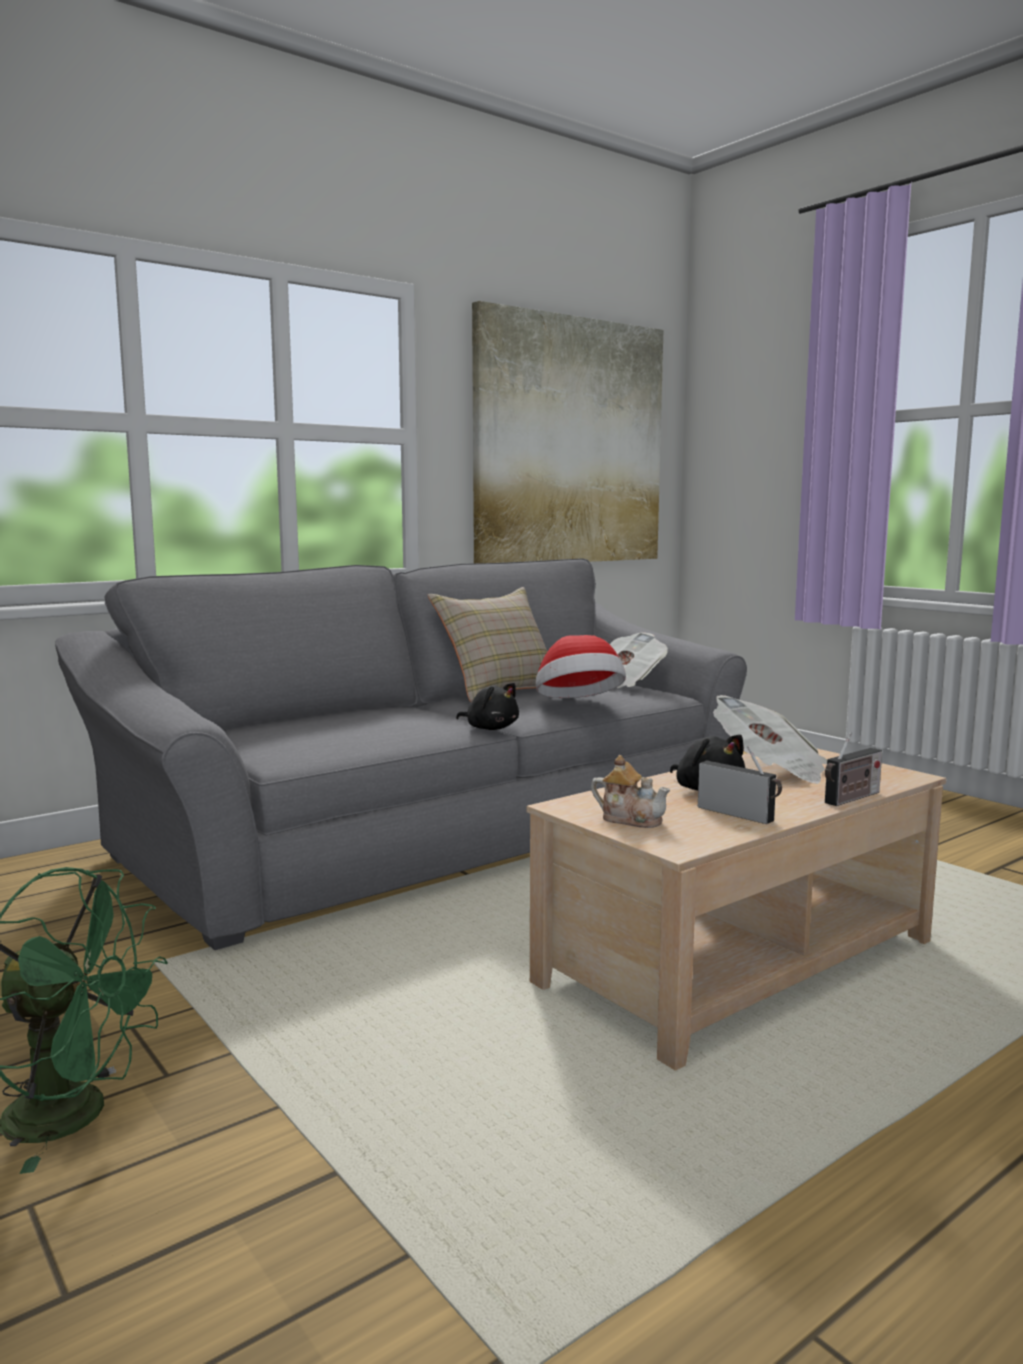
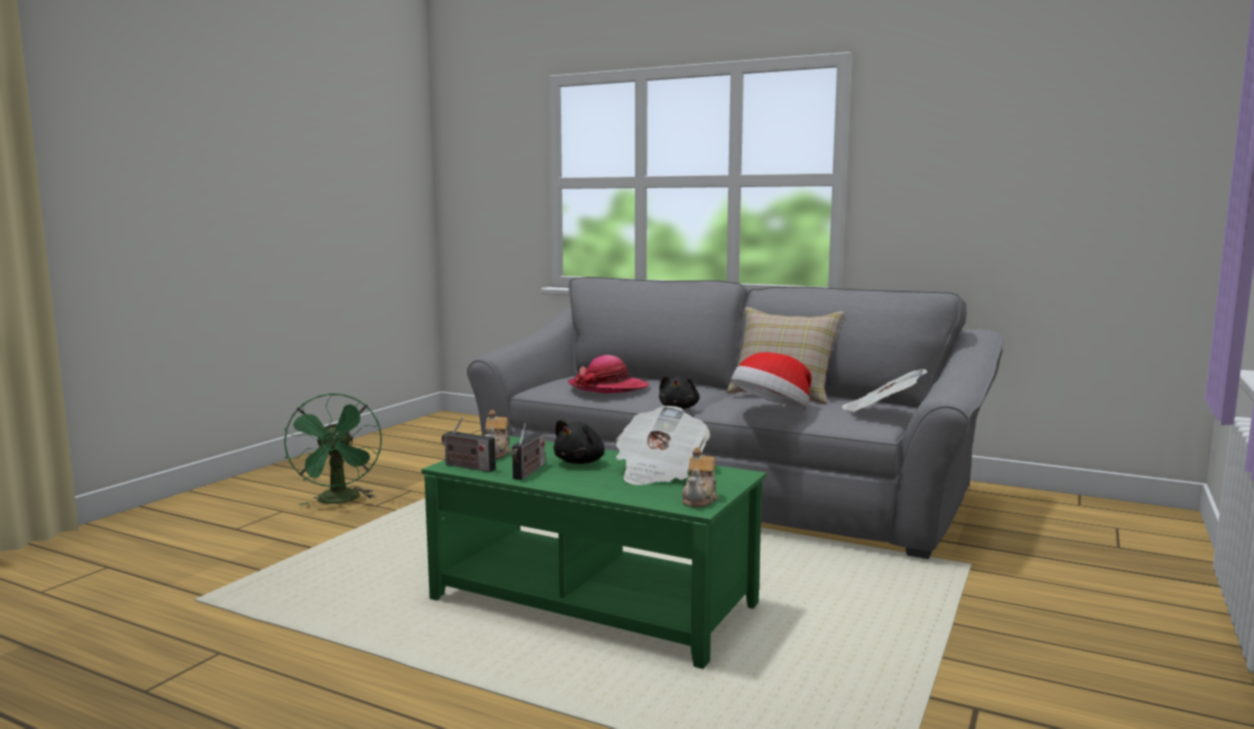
camera: 65 degrees right, 0 degrees up
picture [472,301,663,563] -> none
beige coffee table [527,749,946,1071] -> green coffee table [421,436,766,669]
radio [825,732,882,806] -> radio moved to [442,417,496,472]
none -> hat [568,355,649,393]
none -> teapot [682,447,718,507]

